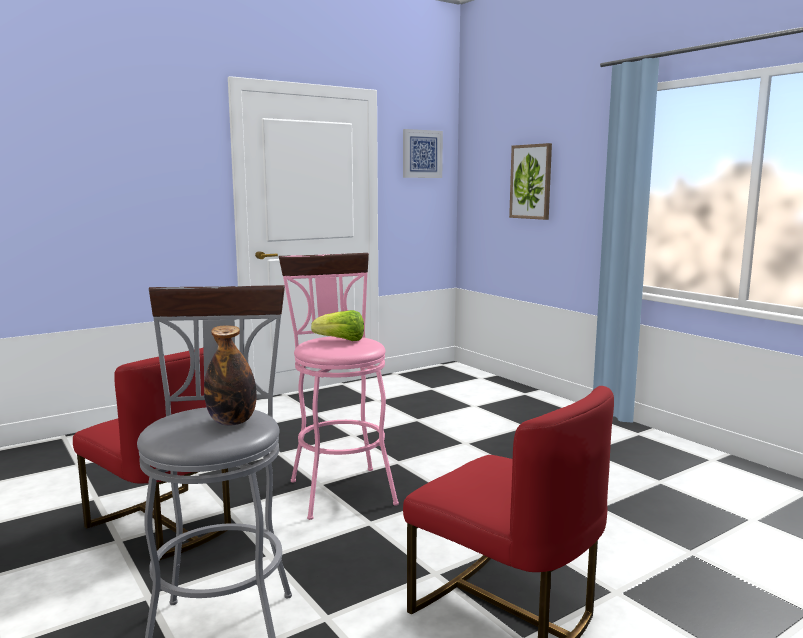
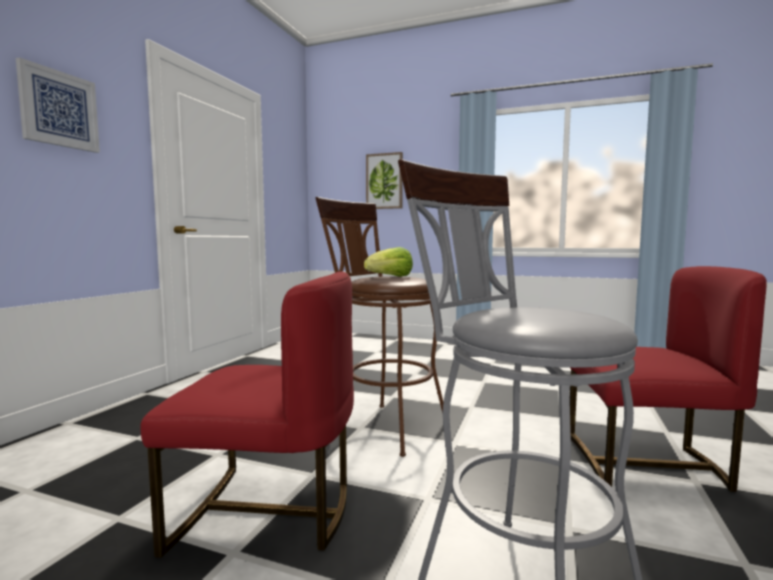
camera: 35 degrees left, 5 degrees down
bottle [204,325,257,426] -> none
pink stool [279,253,399,520] -> brown stool [315,197,444,457]
picture [403,129,443,178] -> picture moved to [16,57,100,153]

